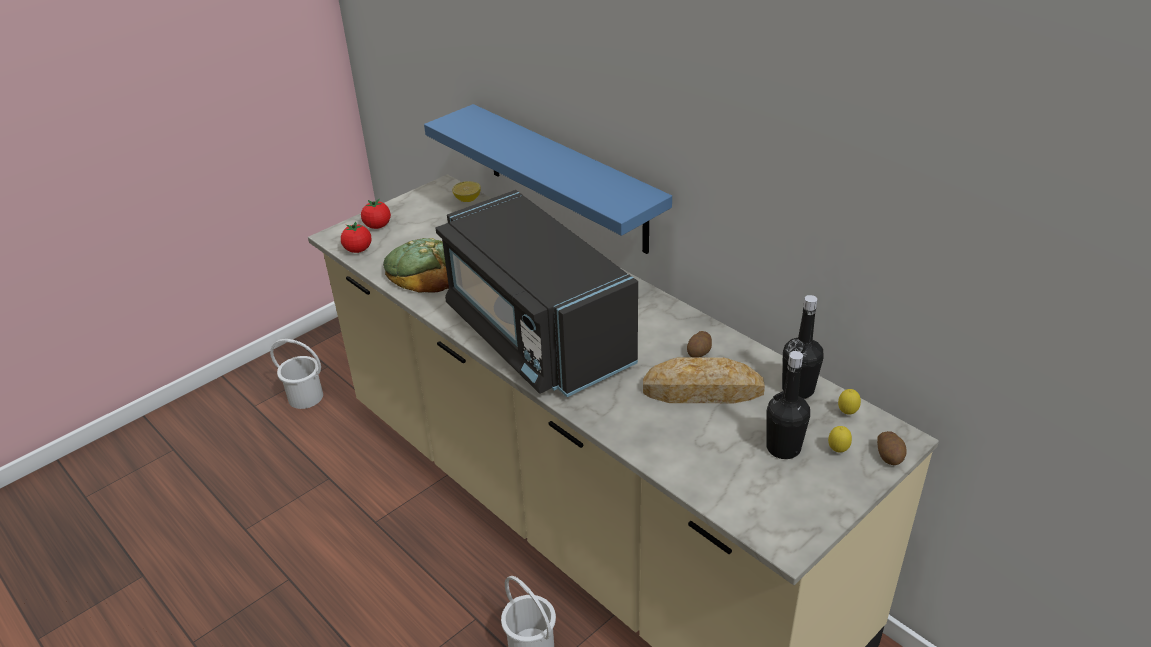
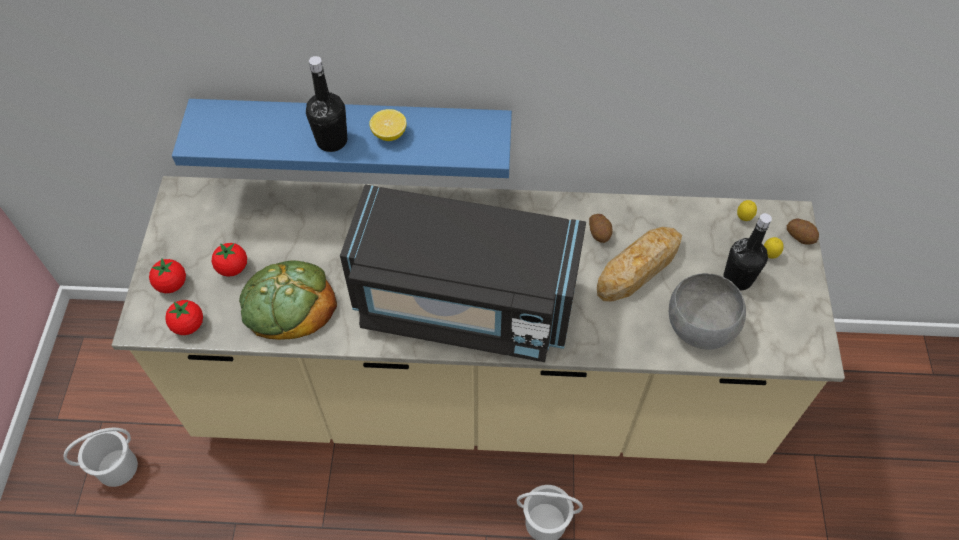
camera: 45 degrees left, 20 degrees up
lemon [452,181,481,202] -> lemon moved to [369,109,407,141]
black bottle [782,295,824,399] -> black bottle moved to [306,56,347,152]
none -> tomato [212,243,247,277]
none -> grey bowl [669,273,746,350]

